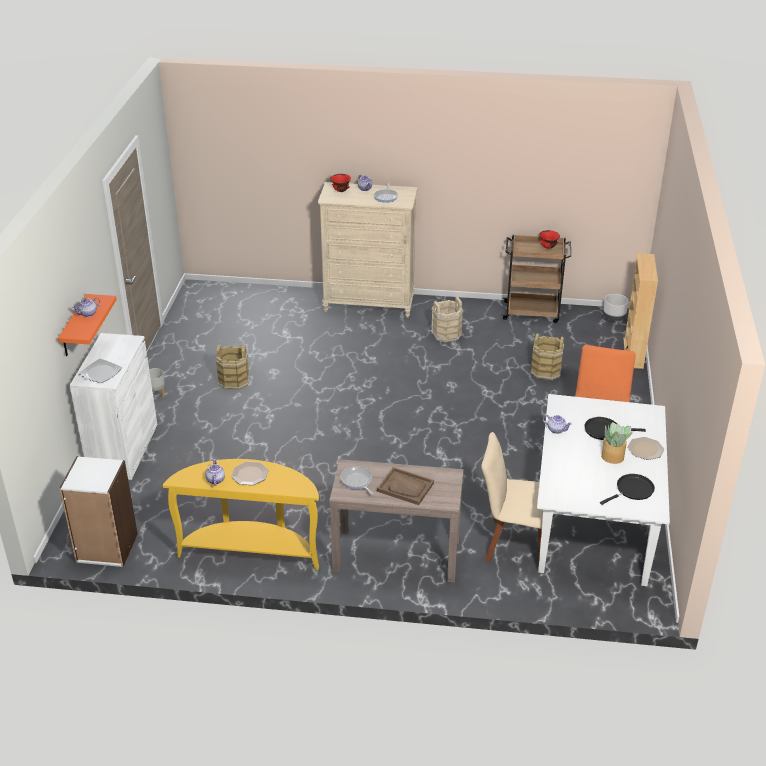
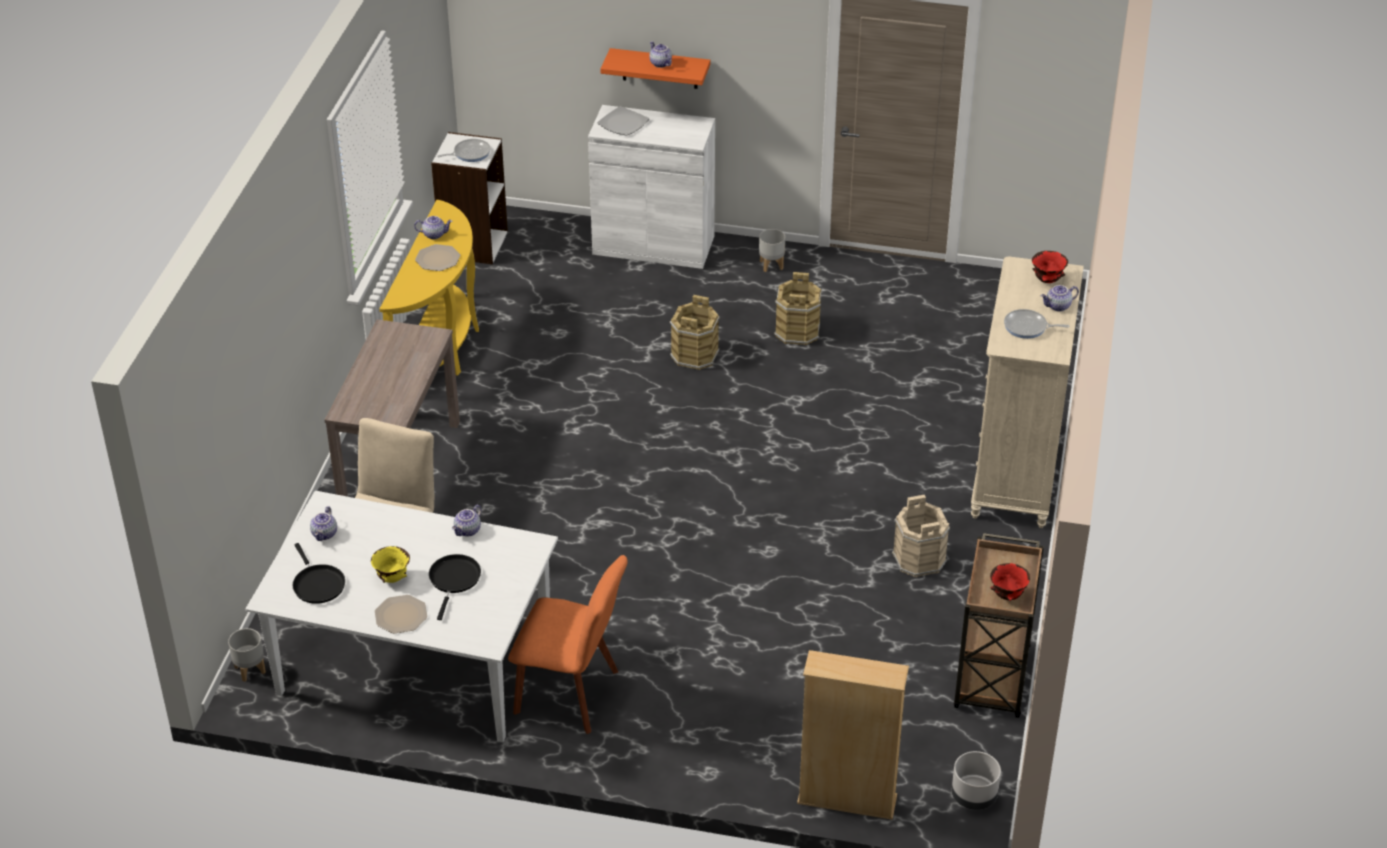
camera: 95 degrees right, 5 degrees up
frying pan [340,466,373,495] -> frying pan moved to [437,139,491,162]
brown tray [377,467,434,505] -> none
brown bucket [531,334,564,380] -> brown bucket moved to [670,295,719,370]
potted plant [601,422,632,464] -> yellow bowl [371,546,410,583]
none -> grey planter [228,628,266,682]
none -> teapot [310,506,337,541]

